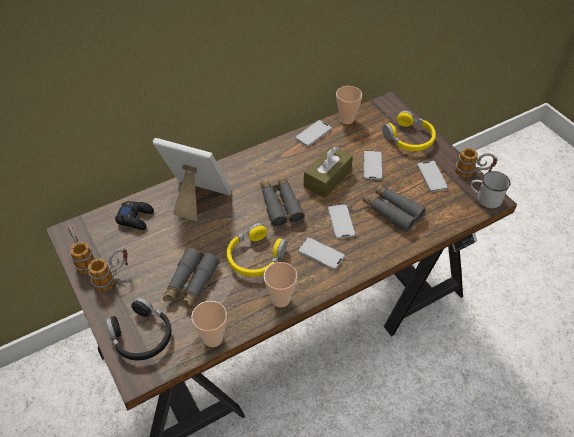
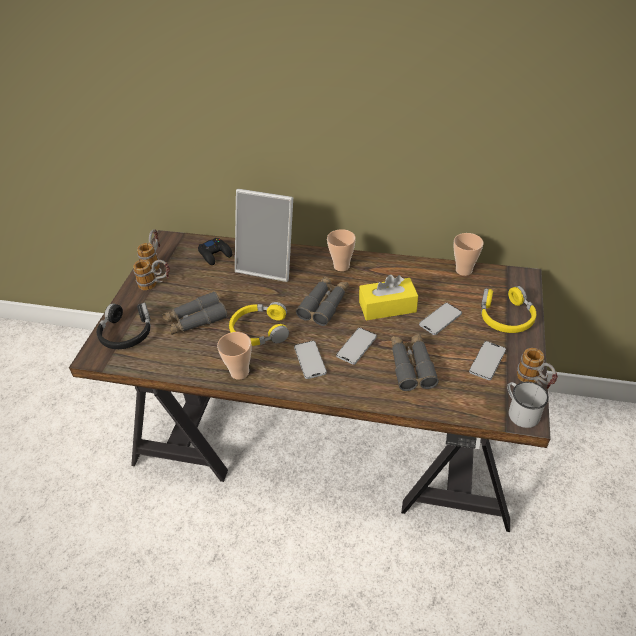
camera: 45 degrees right, 5 degrees down
picture frame [153,138,231,221] -> picture frame turned 135 degrees clockwise [235,189,293,282]
cup [191,301,227,347] -> cup moved to [327,229,356,271]
phone [295,120,332,147] -> none
brown tissue box [304,145,353,198] -> yellow tissue box [359,275,418,321]

